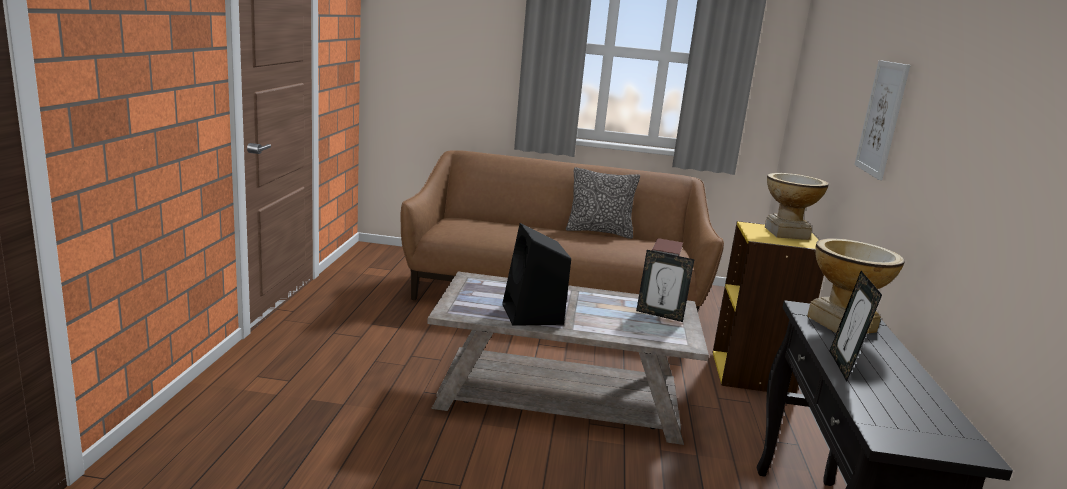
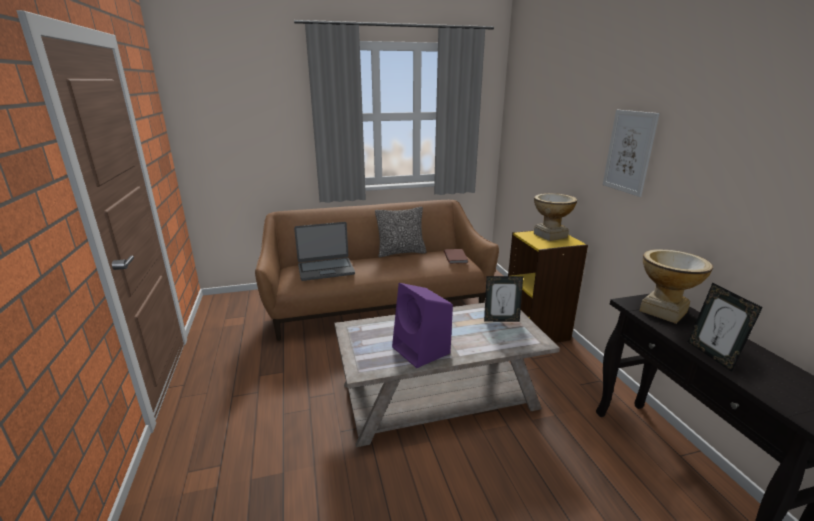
camera: 20 degrees left, 5 degrees up
black speaker [502,223,571,326] -> purple speaker [392,283,453,368]
none -> laptop [294,222,355,281]

